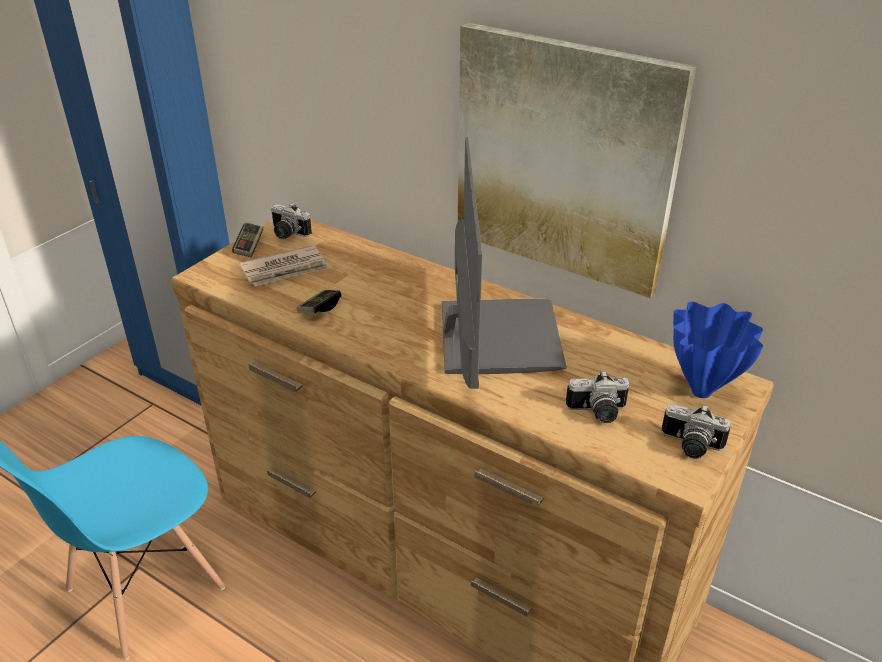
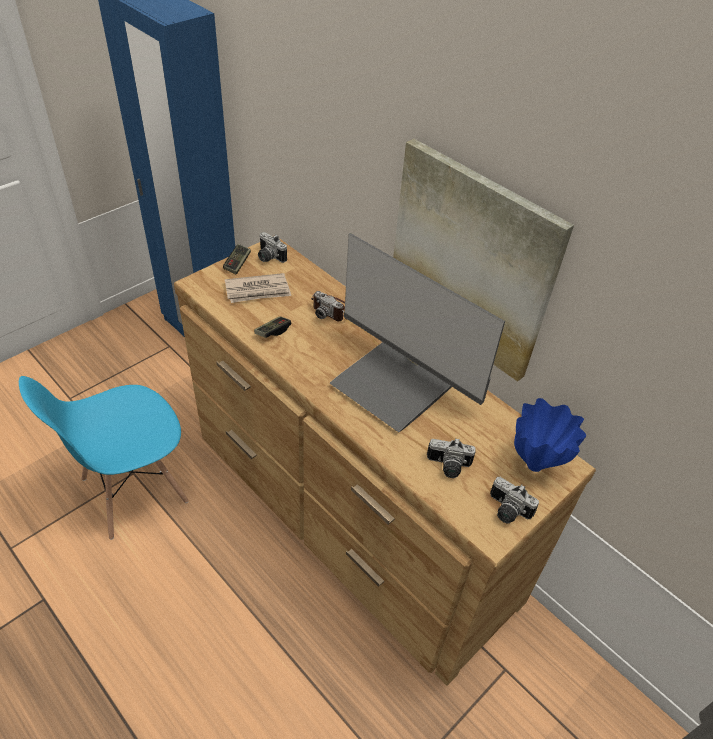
camera: 10 degrees right, 10 degrees up
monitor [442,137,567,389] -> monitor turned 120 degrees clockwise [330,233,505,432]
none -> camera [311,291,346,321]

